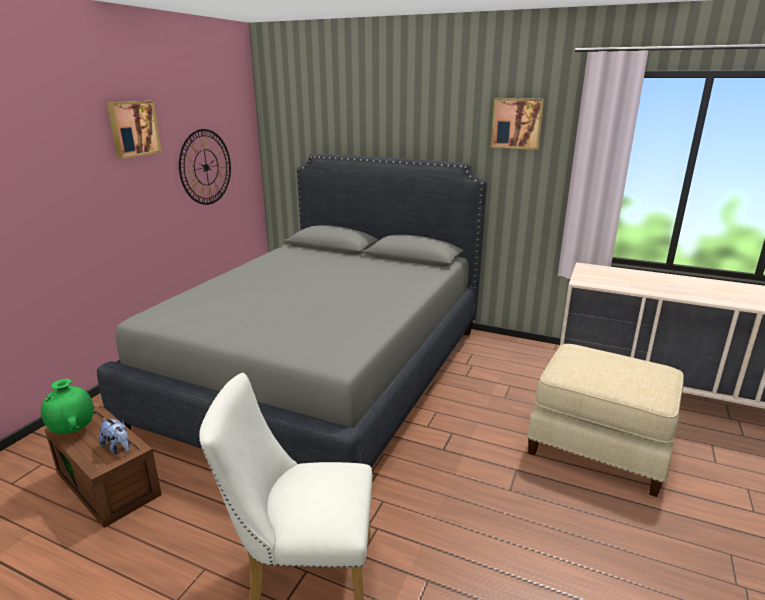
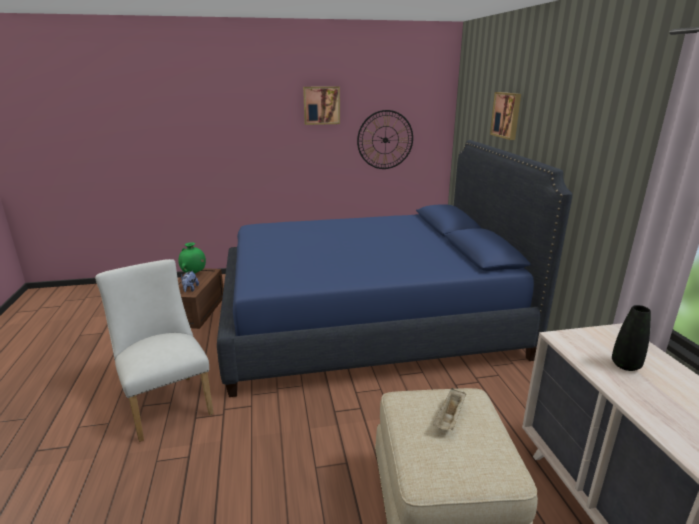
camera: 55 degrees right, 0 degrees up
grey bed [97,154,487,468] -> blue bed [217,140,572,397]
picture [491,98,544,150] -> picture moved to [490,92,521,140]
none -> beige tray [433,388,466,430]
none -> black vase [612,305,651,371]

